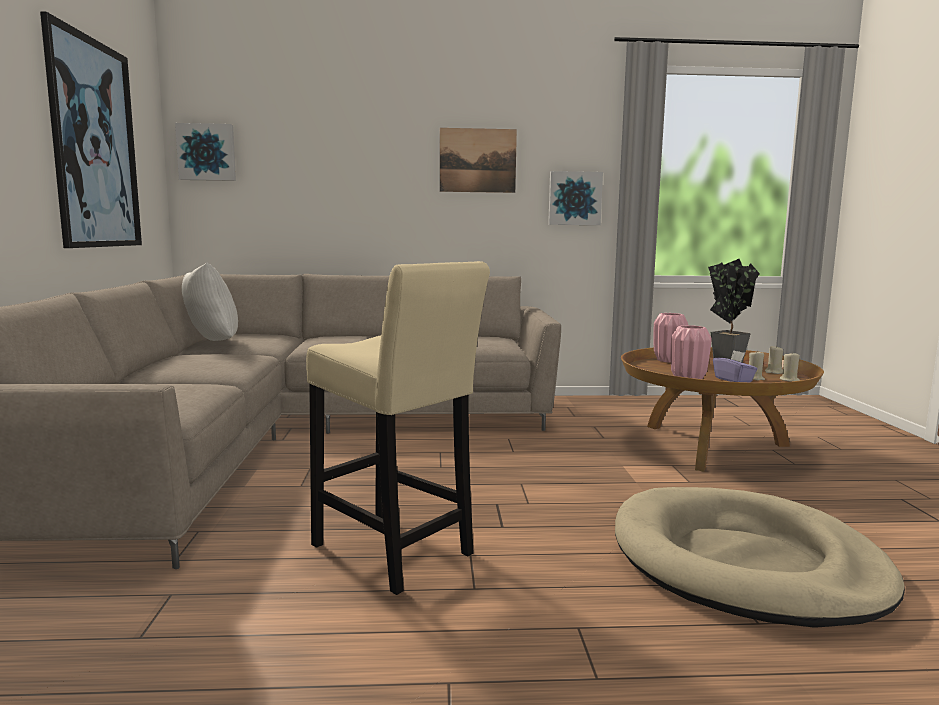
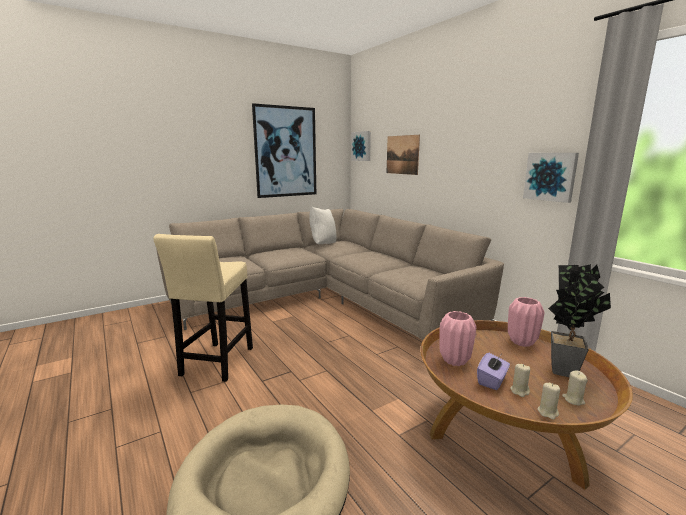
camera: 60 degrees right, 5 degrees up
picture [440,128,517,193] -> picture moved to [386,135,420,175]

